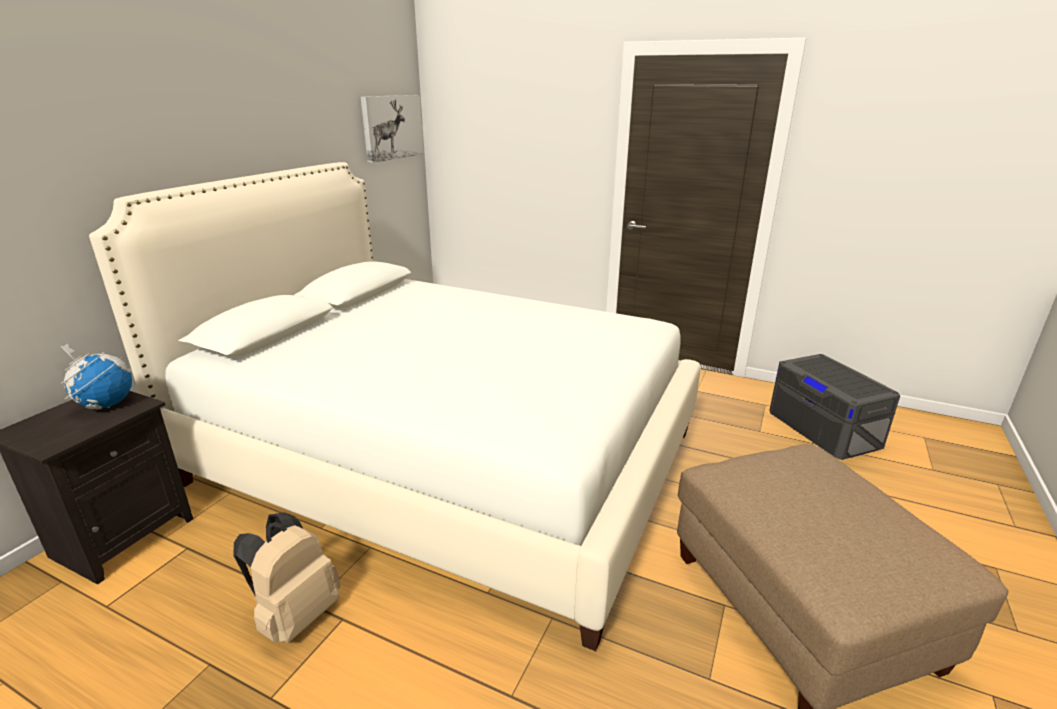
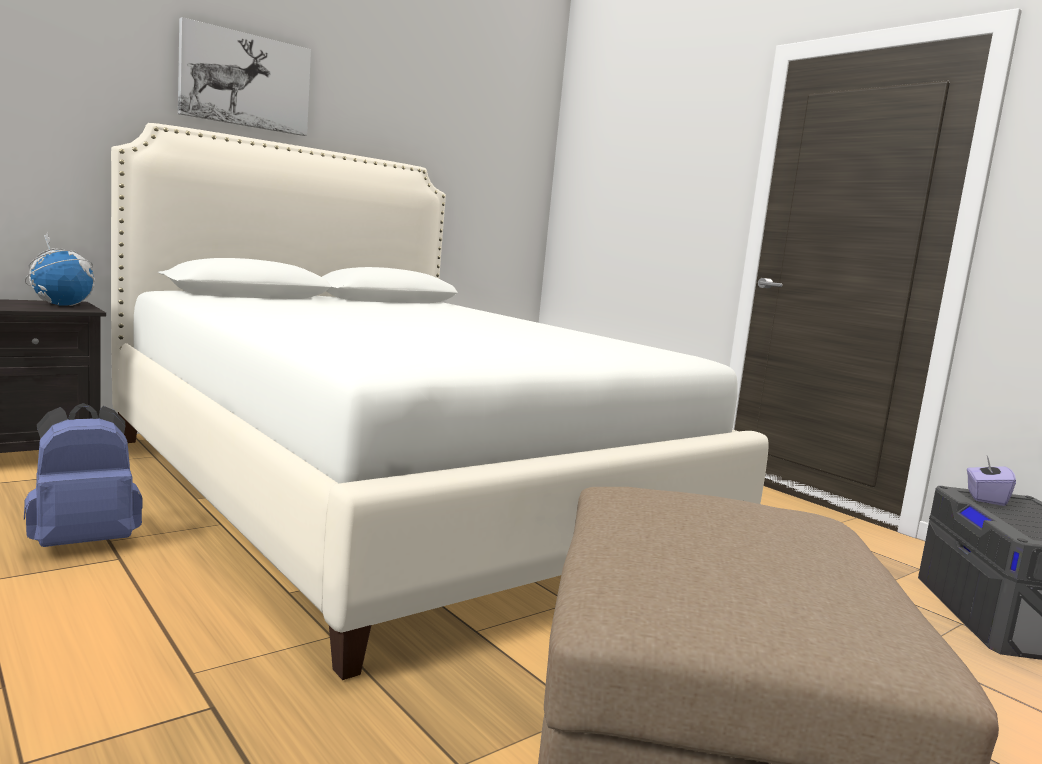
camera: 25 degrees right, 15 degrees down
beige backpack [233,512,341,643] -> blue backpack [24,403,143,547]
picture [361,95,423,163] -> picture moved to [178,17,311,136]
none -> purple tissue box [967,456,1016,506]

